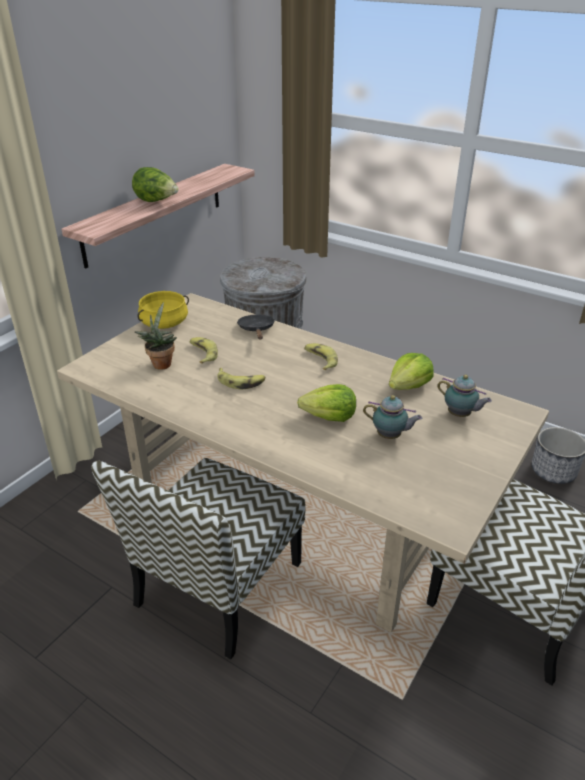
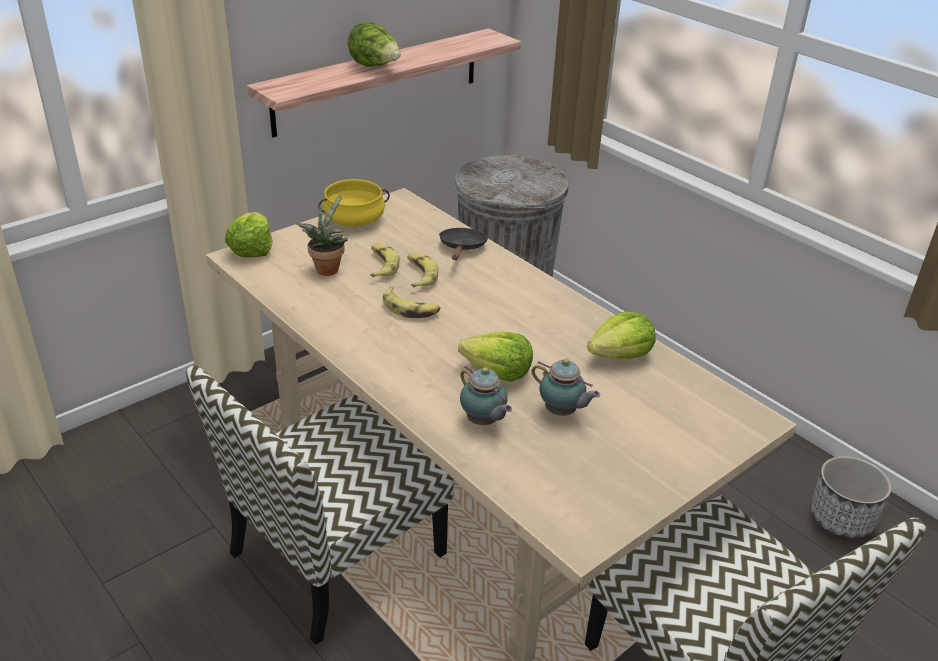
camera: 15 degrees right, 0 degrees up
banana [304,343,338,370] -> banana moved to [407,253,438,288]
teapot [437,375,492,417] -> teapot moved to [460,366,512,425]
none -> lettuce [225,212,273,258]

